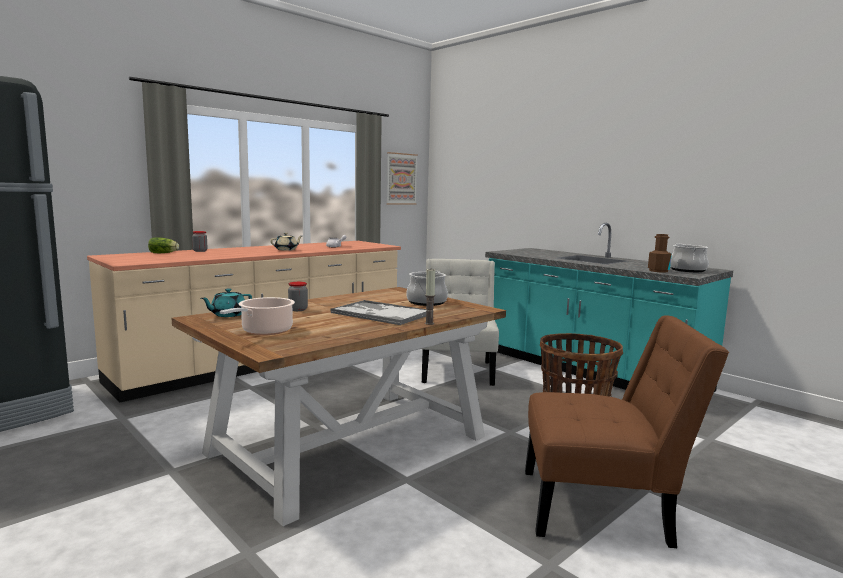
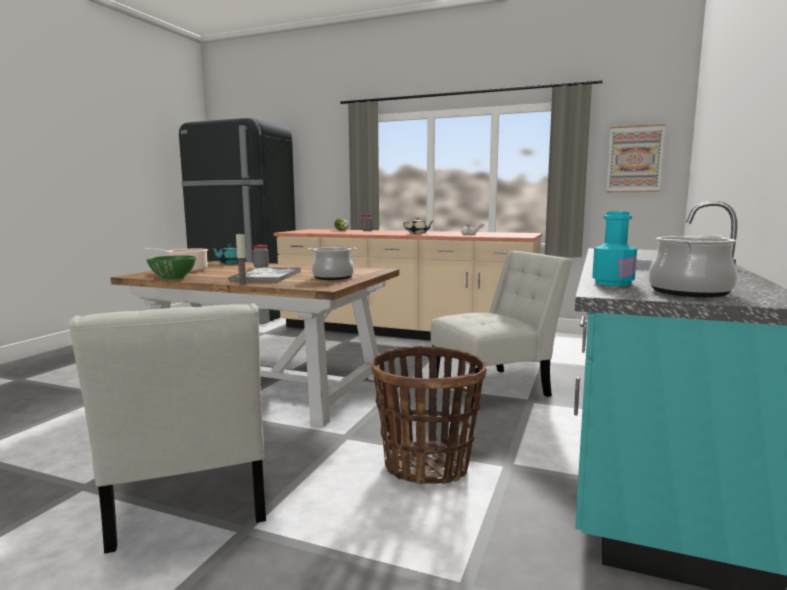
camera: 65 degrees right, 0 degrees up
brown chair [525,315,729,548] -> white chair [69,303,266,554]
brown bottle [648,234,672,272] -> turquoise bottle [592,211,637,286]
none -> green bowl [146,255,196,280]

